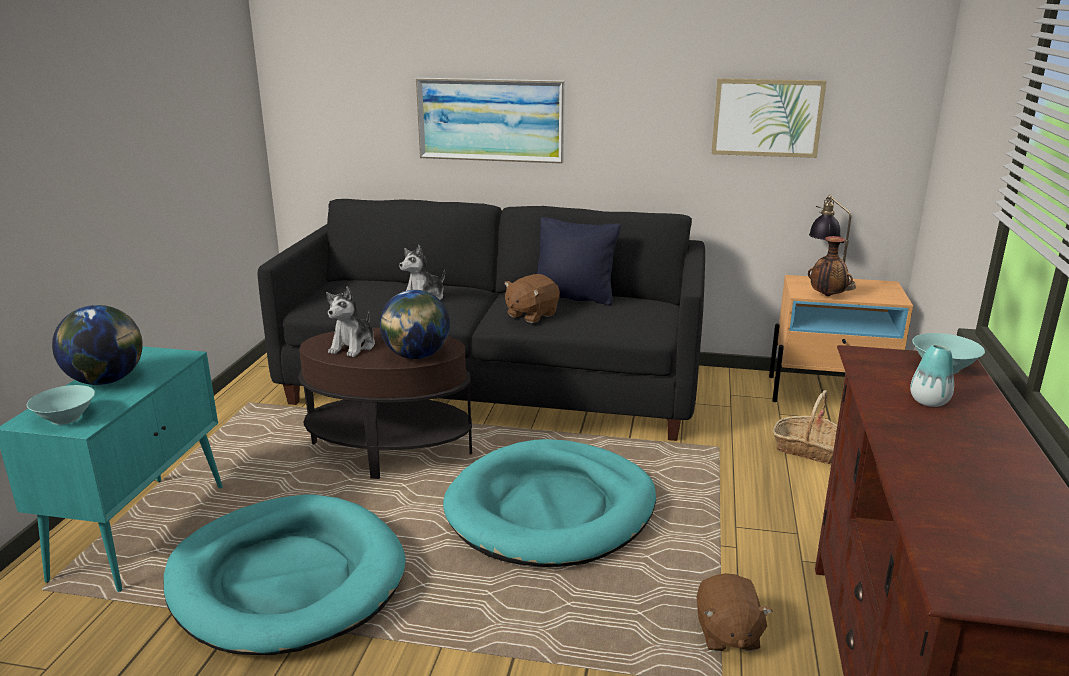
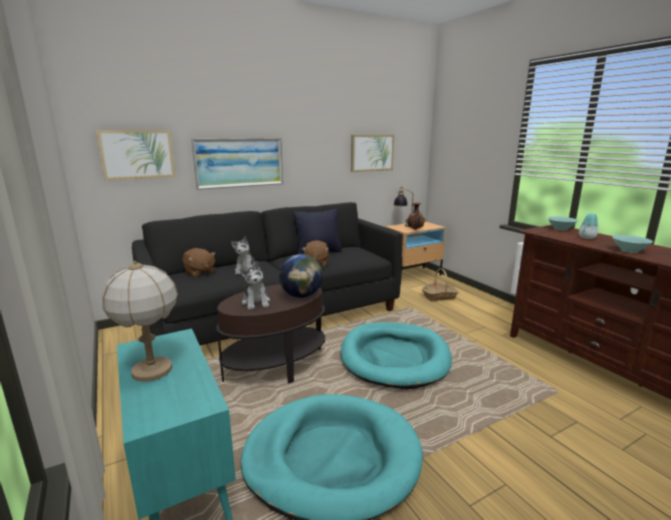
camera: 40 degrees left, 5 degrees down
turquoise bowl [27,385,95,425] -> turquoise bowl moved to [612,235,653,253]
globe [52,305,143,385] -> table lamp [102,261,178,382]
brown plush toy [696,573,772,651] -> brown plush toy moved to [183,248,216,278]
none -> picture [96,130,176,180]

